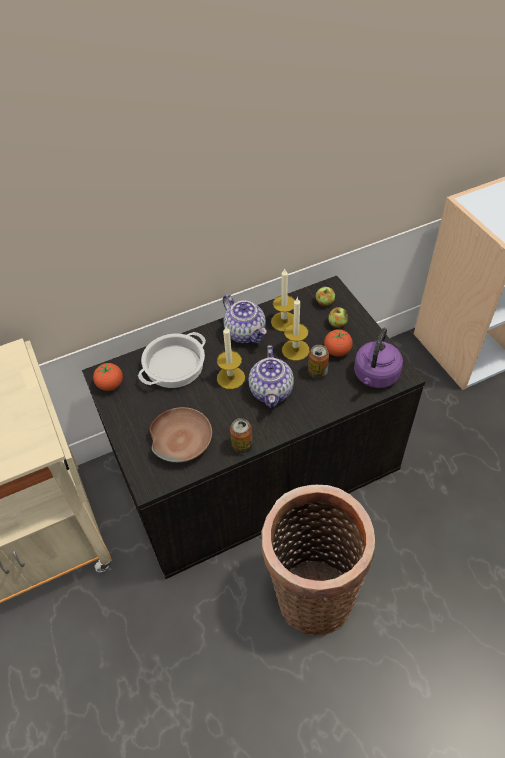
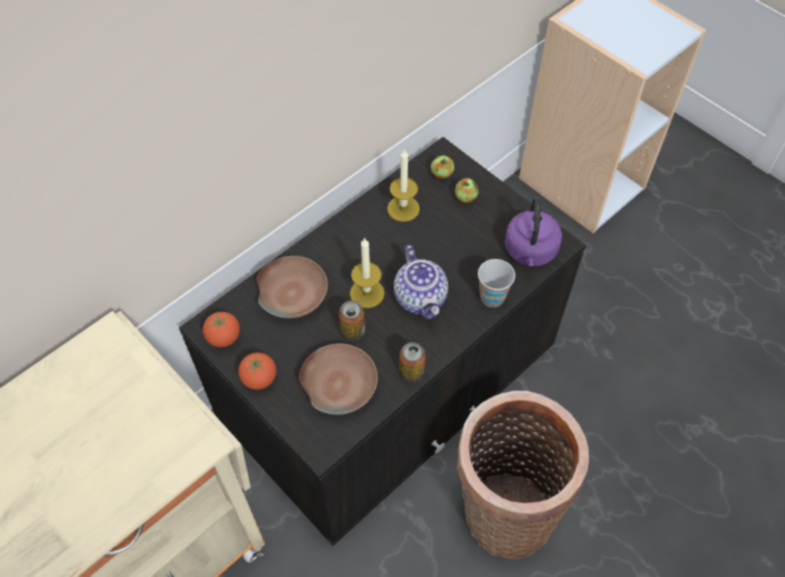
camera: 20 degrees left, 5 degrees up
cooking pot [138,332,206,388] -> brown bowl [257,256,328,318]
teapot [223,294,267,343] -> none
candle [282,298,309,361] -> none
can [308,344,329,379] -> can moved to [339,301,365,341]
tomato [324,329,353,357] -> tomato moved to [238,353,276,390]
none -> cup [478,259,515,307]

